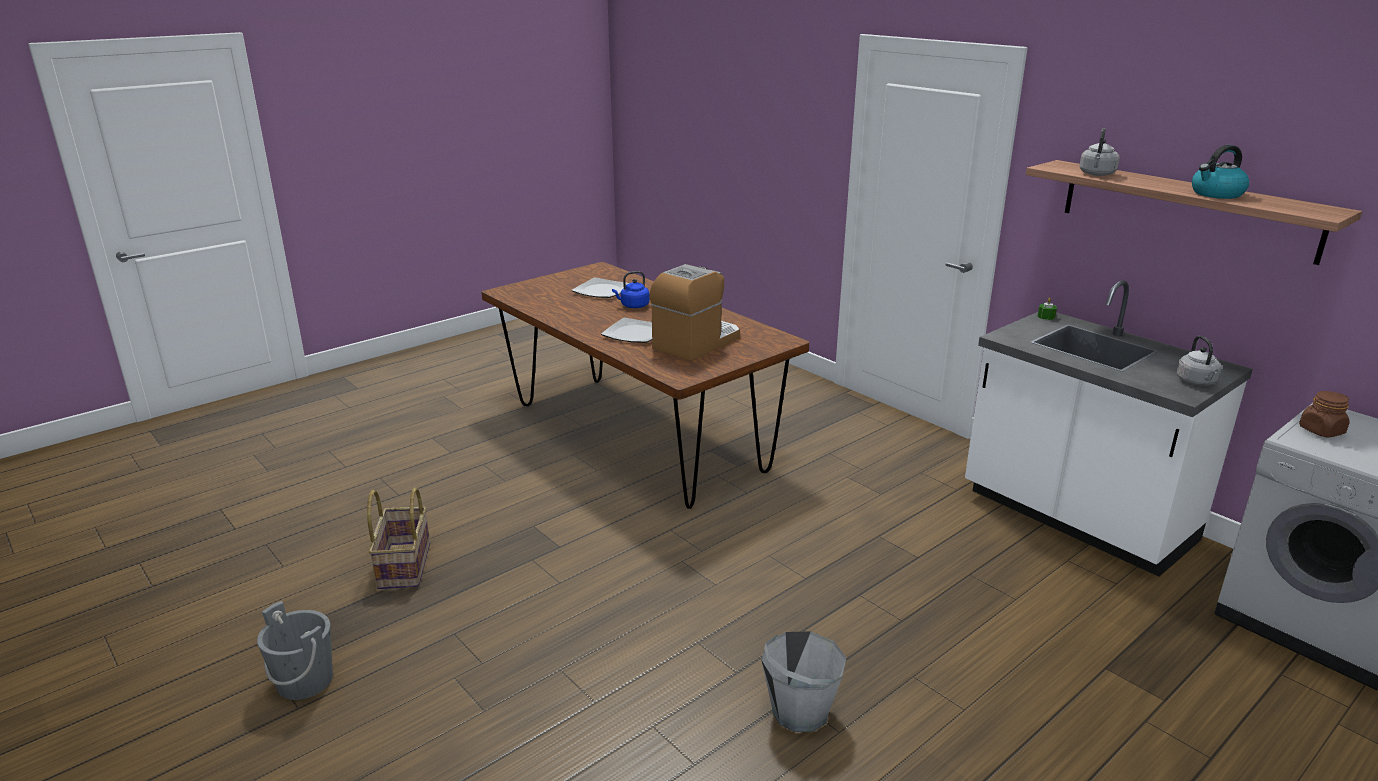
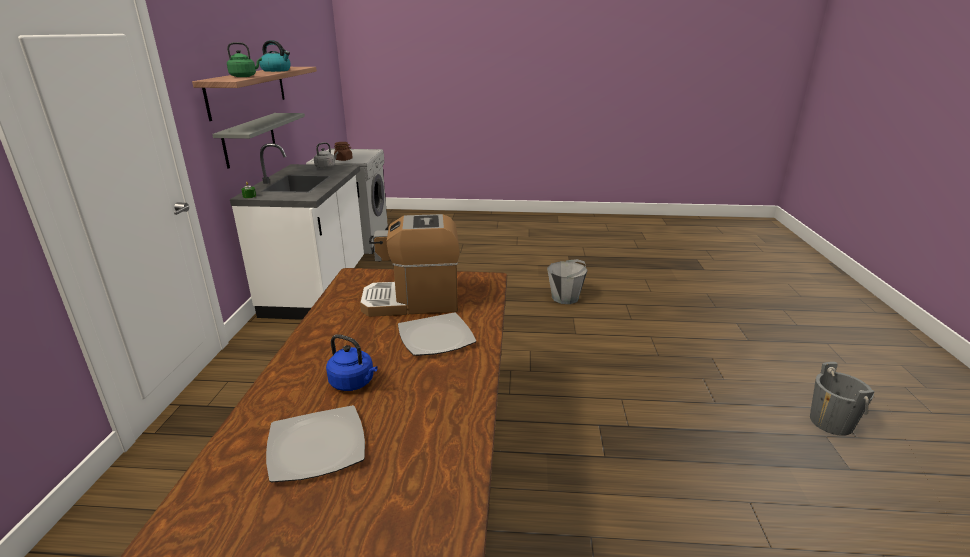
camera: 135 degrees left, 0 degrees up
basket [367,488,430,589] -> none
grey kettle [1079,128,1120,176] -> green kettle [227,42,262,77]
none -> grey shelf [212,113,305,169]

